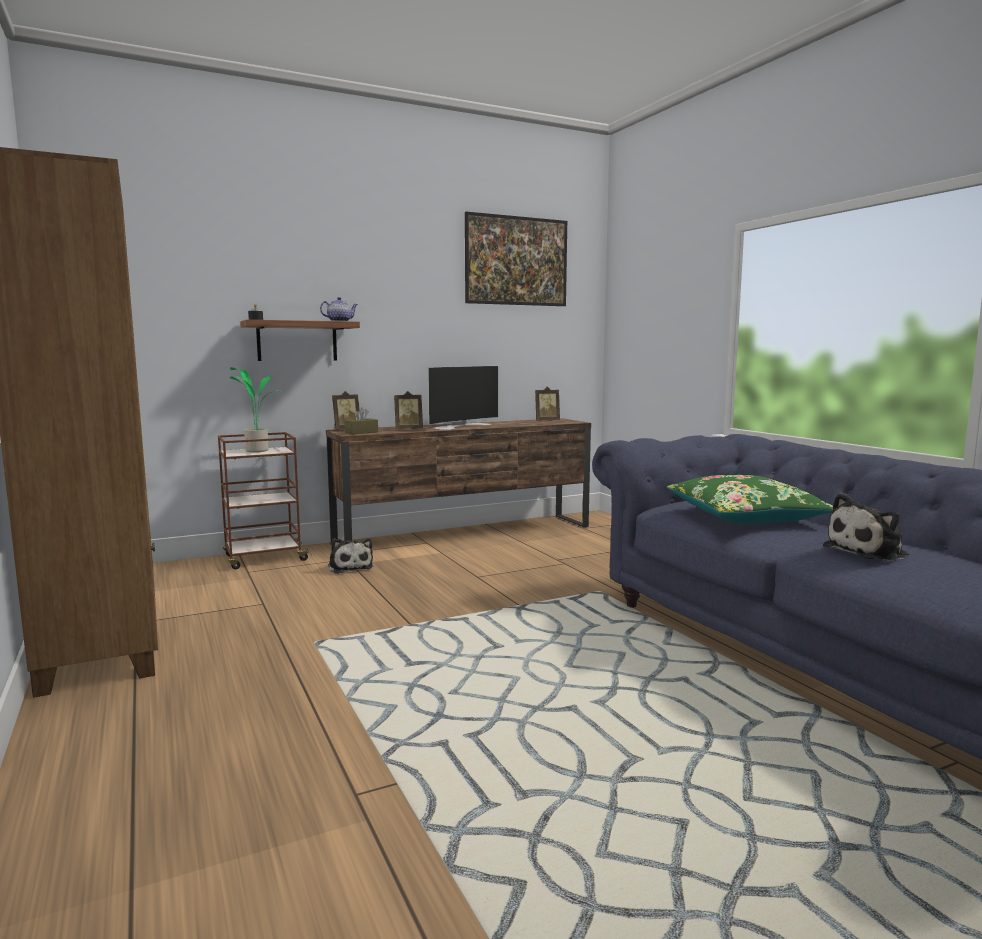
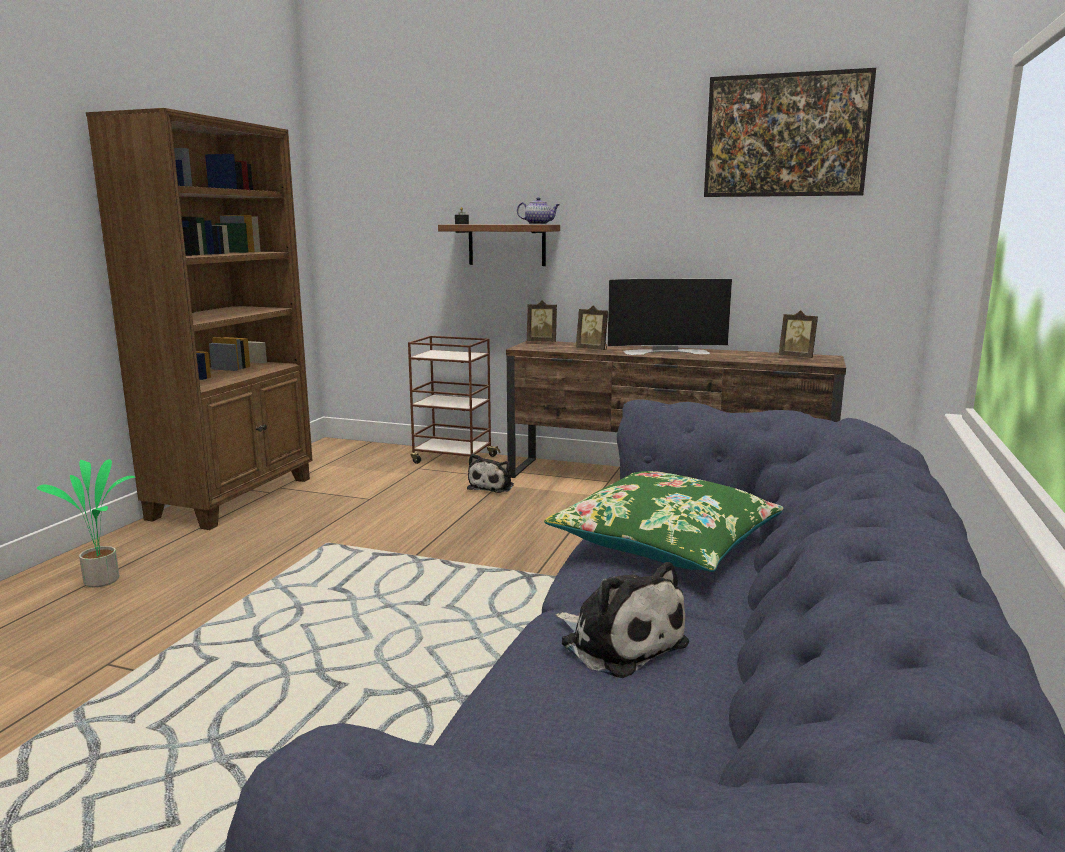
camera: 45 degrees right, 5 degrees up
potted plant [230,367,282,452] -> potted plant moved to [37,459,135,587]
brown tissue box [344,407,378,434] -> none
plush toy [823,493,909,561] -> plush toy turned 150 degrees counterclockwise [556,562,689,678]

